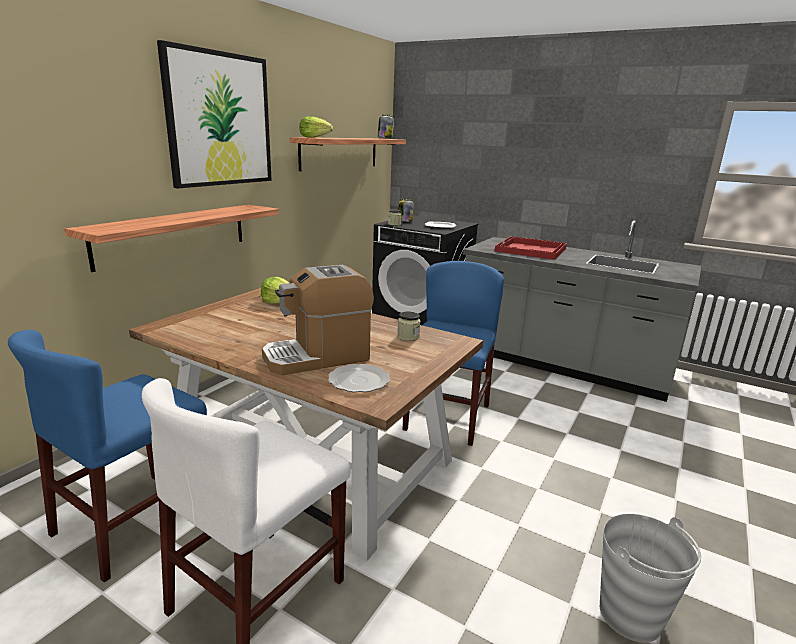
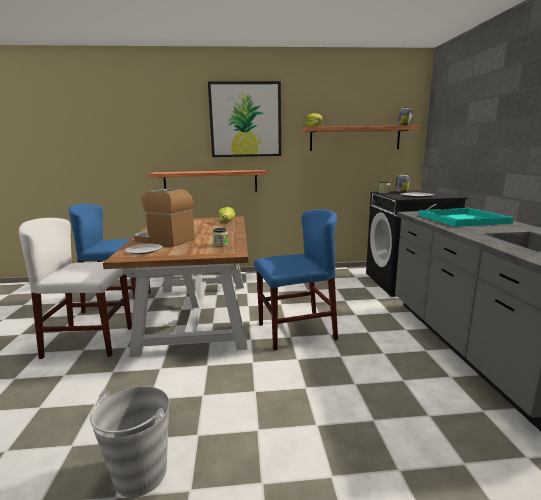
camera: 55 degrees right, 5 degrees down
red tray [495,236,567,260] -> turquoise tray [419,208,514,227]

